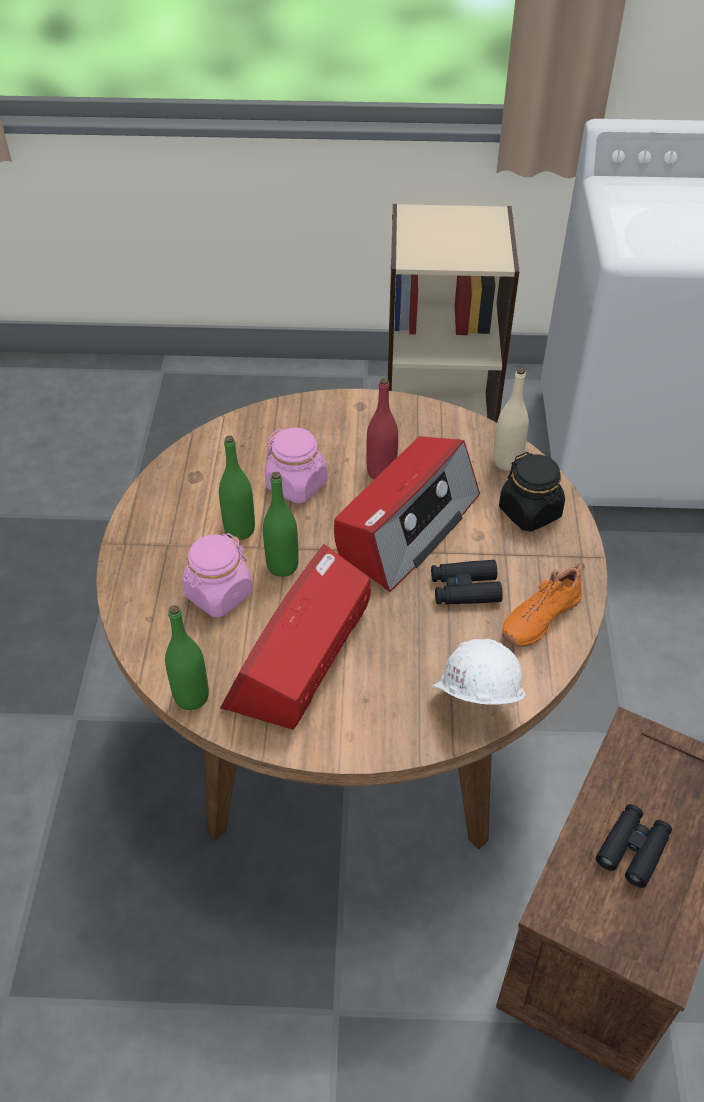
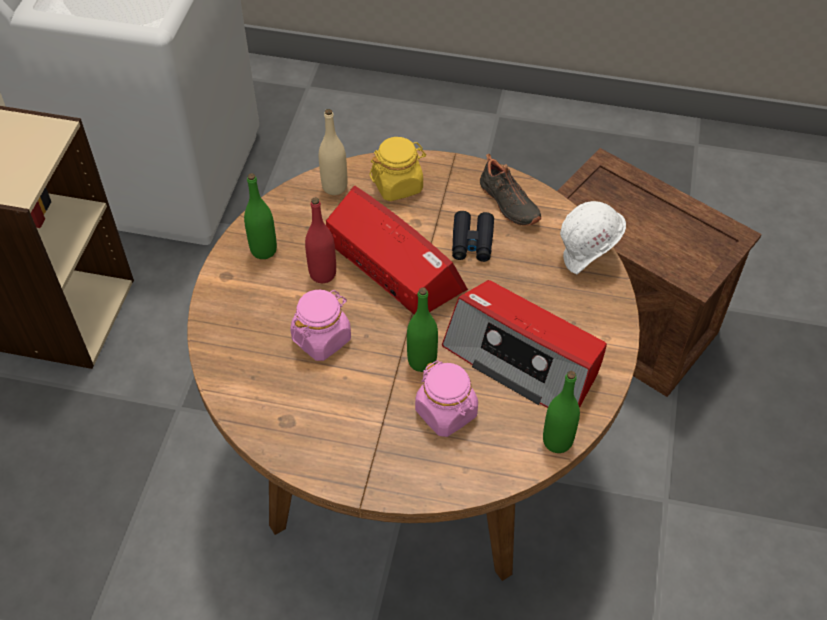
camera: 80 degrees left, 5 degrees up
green bottle [219,436,255,540] -> green bottle moved to [244,173,277,259]
black jar [499,452,565,532] -> yellow jar [370,137,426,201]
orange shoe [502,562,585,647] -> black shoe [480,154,541,226]
black binoculars [596,804,672,888] -> none

